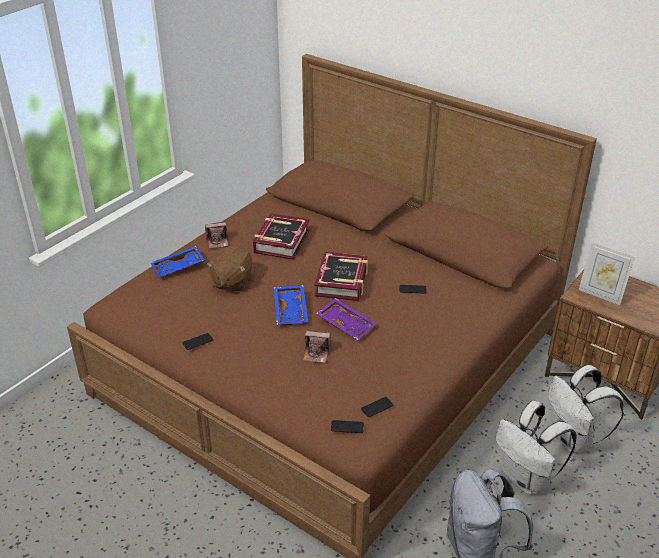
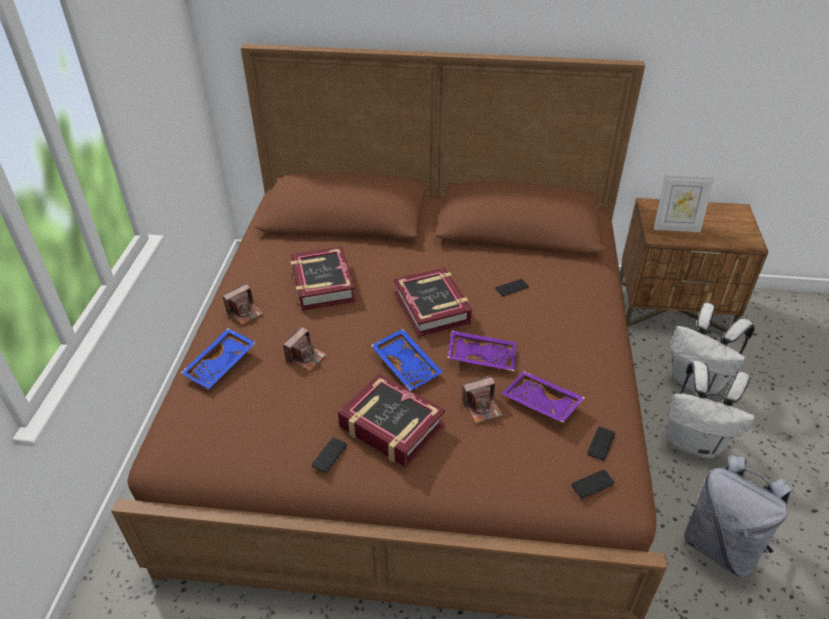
camera: 30 degrees left, 5 degrees up
brown plush toy [207,246,252,292] -> camera [283,327,327,371]
none -> book [338,373,445,467]
none -> purple tray [501,371,585,423]

